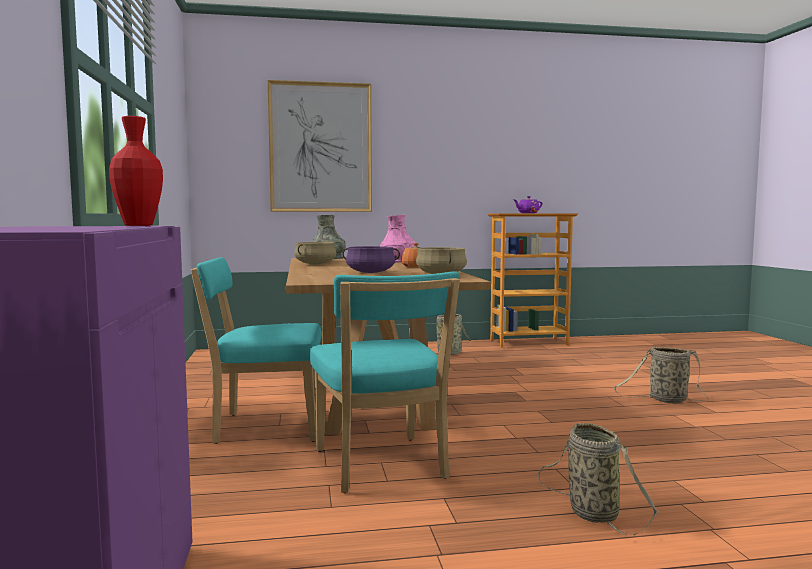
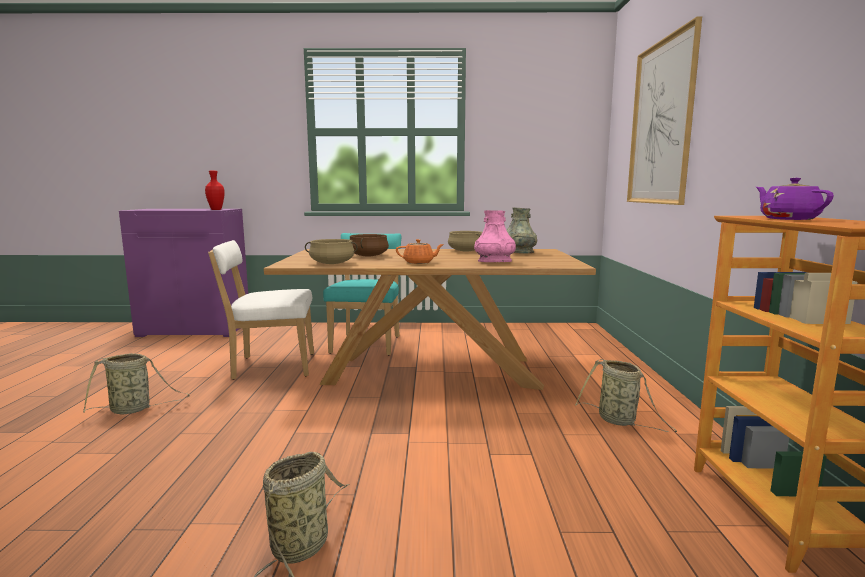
camera: 100 degrees right, 5 degrees up
turquoise chair [310,271,460,493] -> white chair [208,240,314,380]
purple cooking pot [342,246,400,273] -> brown cooking pot [350,234,389,257]

